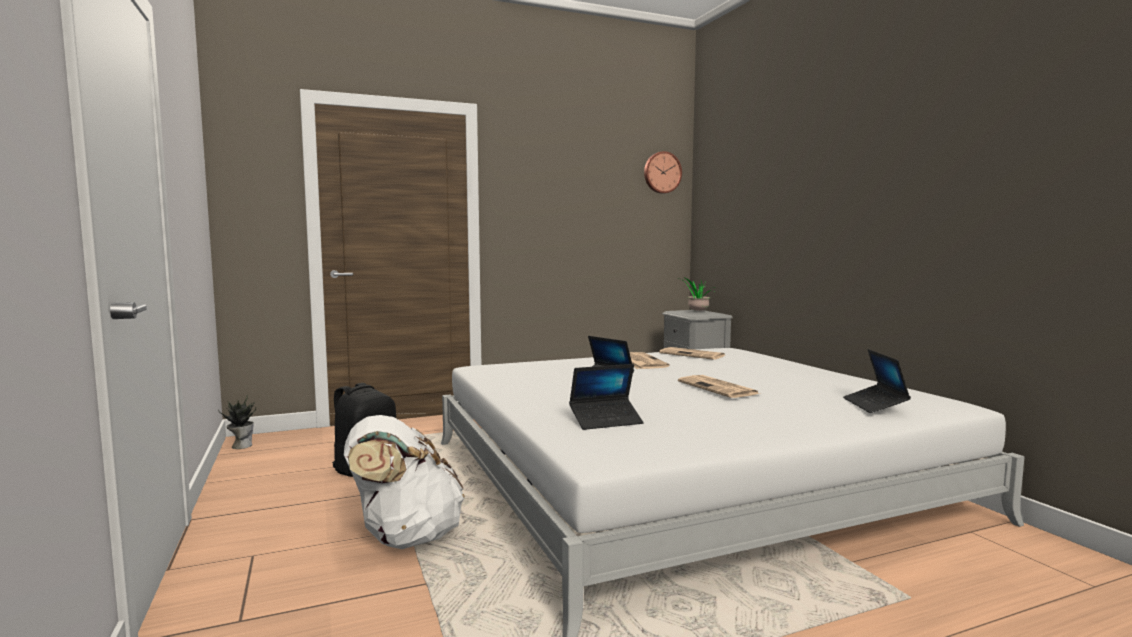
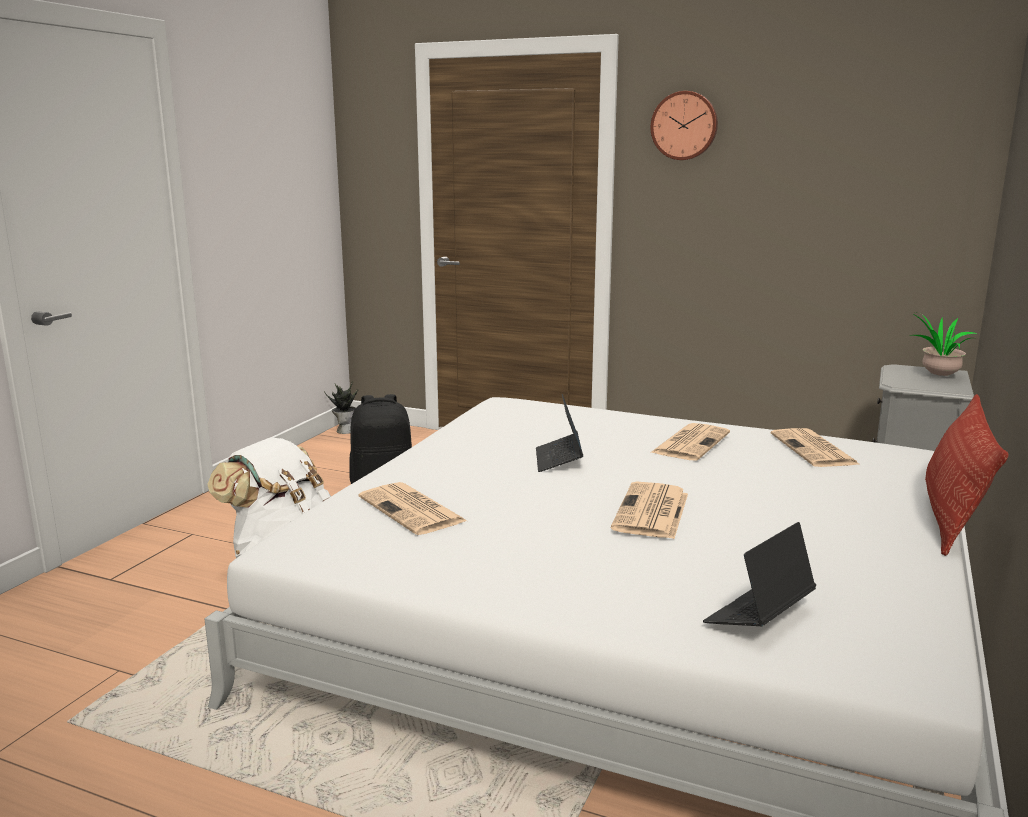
camera: 45 degrees right, 10 degrees up
laptop [569,364,644,430] -> newspaper [359,482,467,535]
wall clock [644,151,682,194] -> wall clock moved to [651,91,718,160]
none -> pillow [925,394,1009,556]

